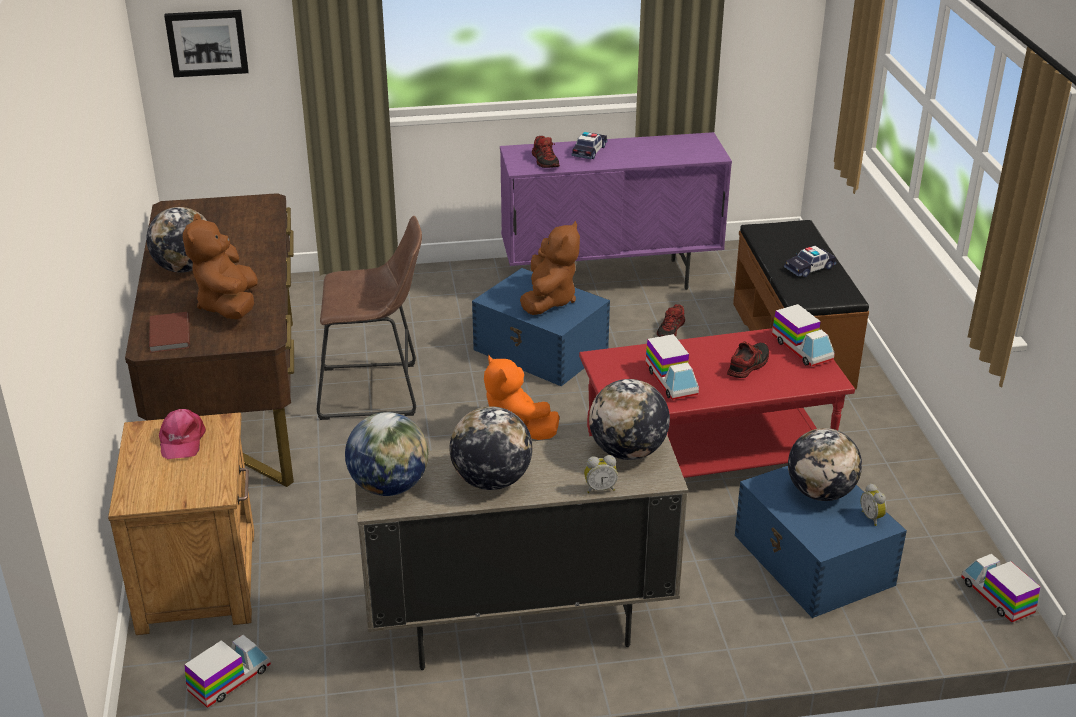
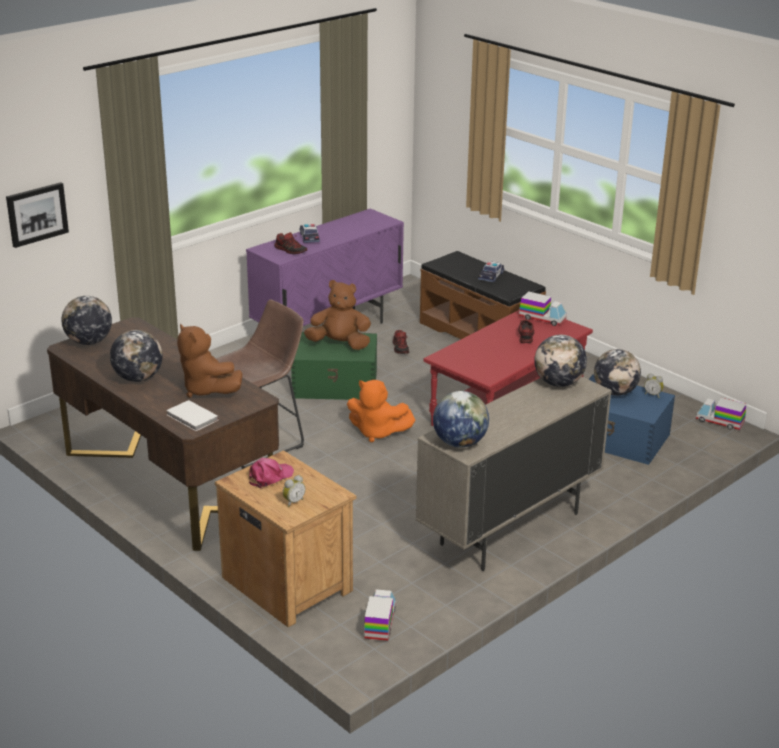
camera: 35 degrees left, 5 degrees down
brown book [149,312,190,353] -> white book [166,400,219,431]
pink cap [159,409,206,459] -> pink cap turned 90 degrees counterclockwise [249,458,294,488]
globe [450,406,533,490] -> globe moved to [61,296,112,345]
blue storage box [472,268,610,386] -> green storage box [291,332,377,400]
brown plush toy [520,221,580,315] -> brown plush toy turned 60 degrees counterclockwise [304,280,371,350]
alarm clock [584,455,618,493] -> alarm clock moved to [283,475,305,507]
toy truck [645,334,699,400] -> none

